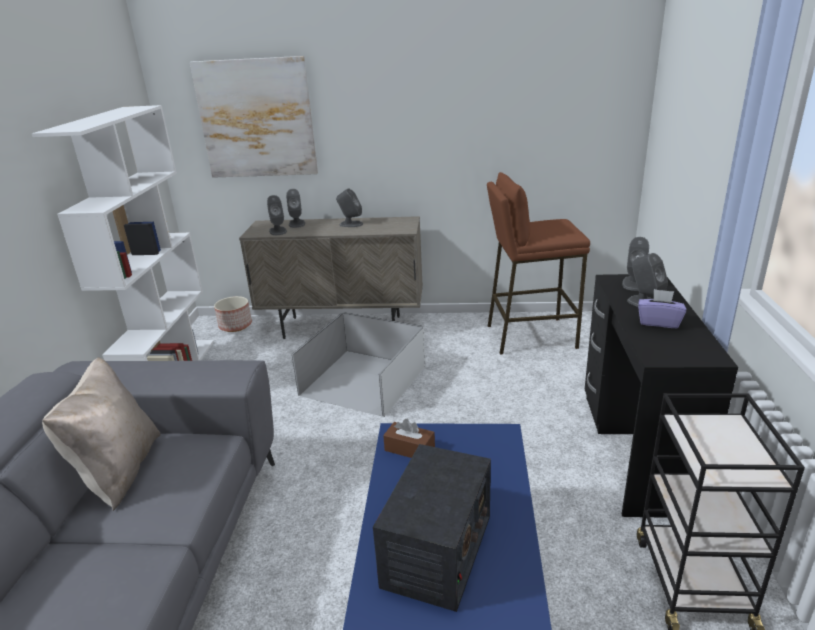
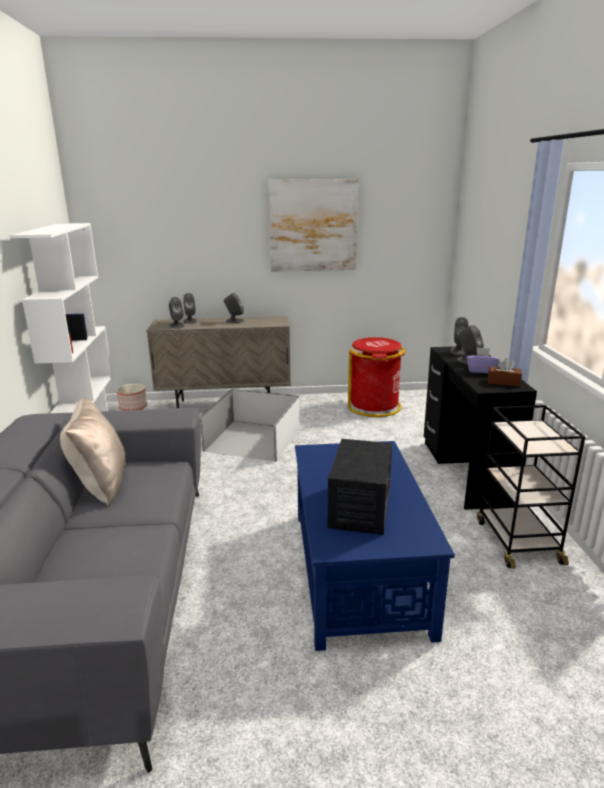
camera: 10 degrees left, 5 degrees down
picture [190,56,318,178] -> picture moved to [269,179,358,272]
brown tissue box [383,419,435,458] -> brown tissue box moved to [488,358,522,386]
brown stool [487,172,590,355] -> red trash can [348,337,406,417]

